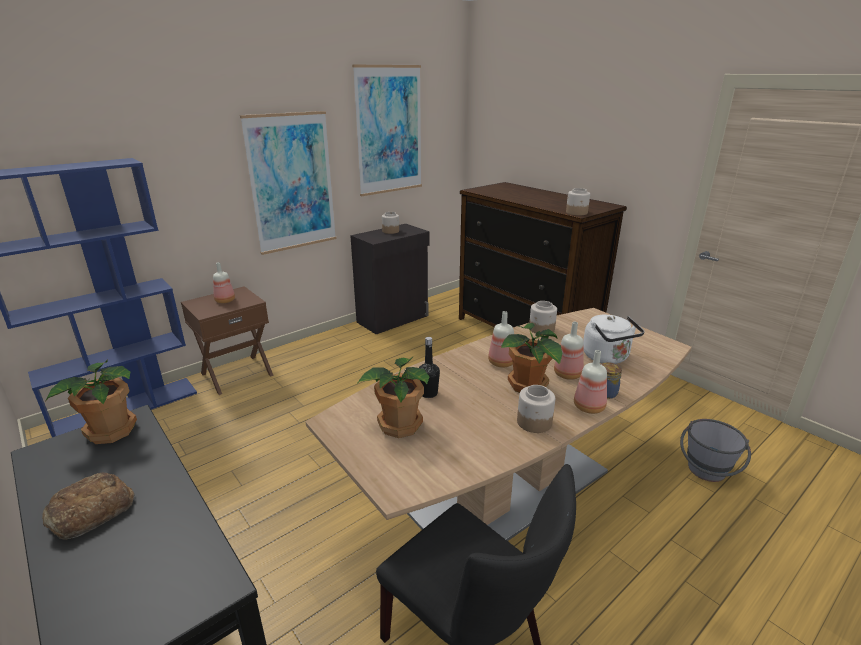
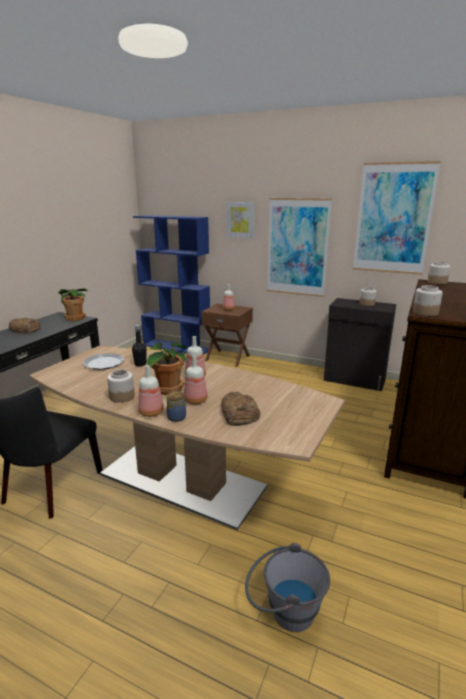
camera: 65 degrees right, 5 degrees down
potted plant [358,357,429,438] -> plate [83,353,125,370]
jar [529,301,557,334] -> jar moved to [428,262,450,285]
white kettle [583,315,645,364] -> bread [221,392,260,426]
none -> picture [226,202,254,238]

